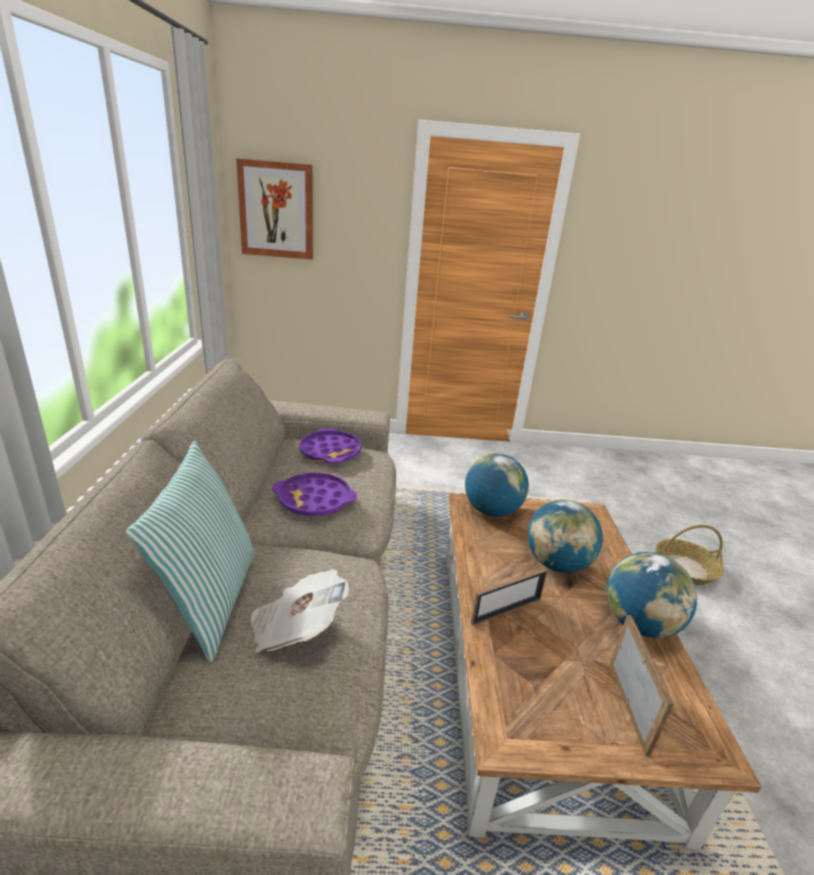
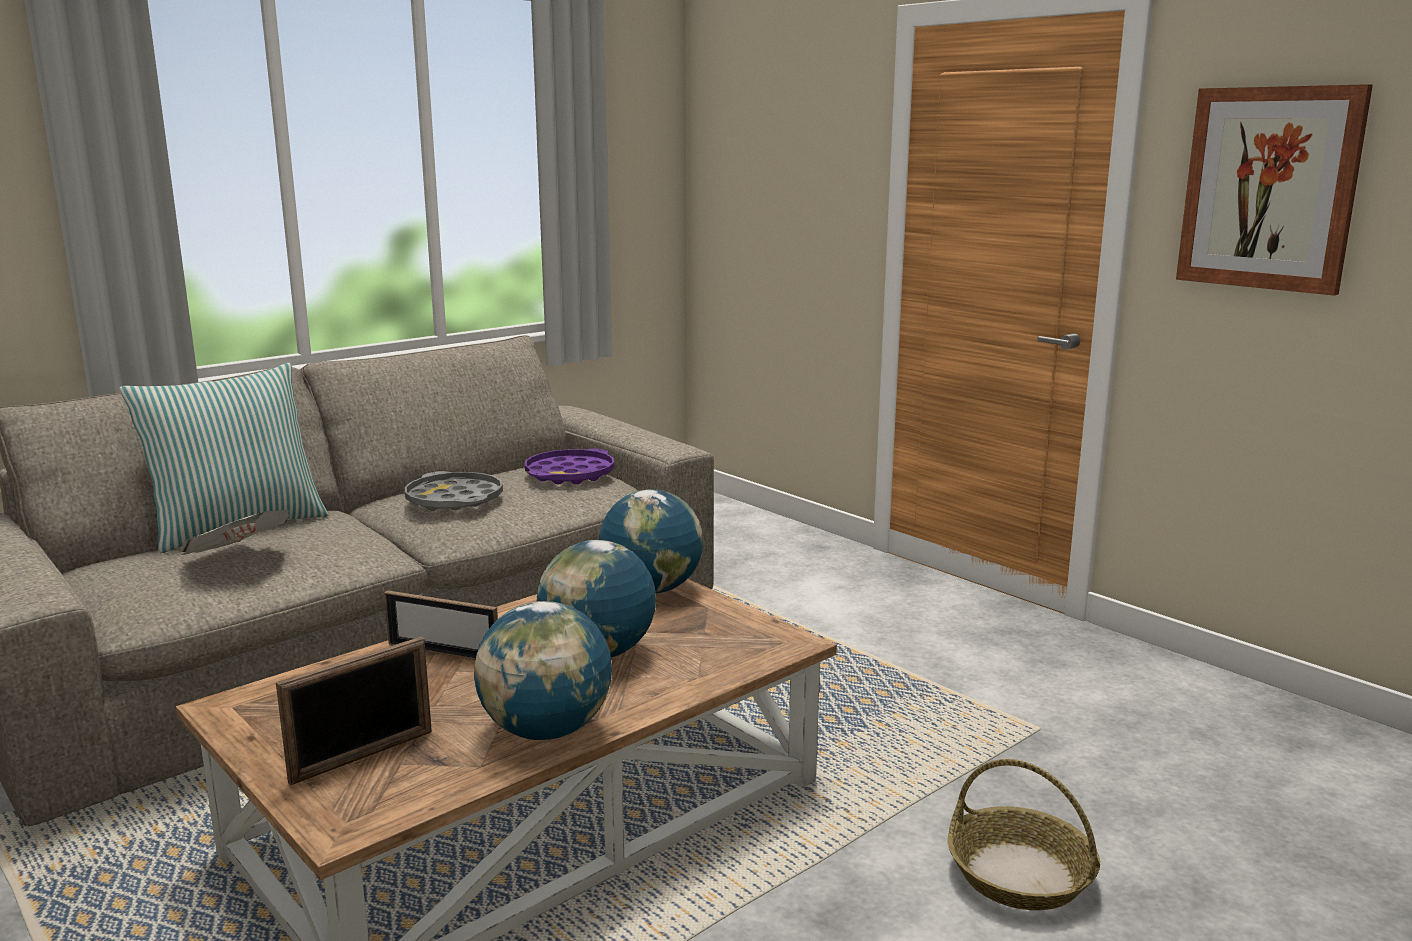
camera: 50 degrees right, 10 degrees down
picture [236,158,313,260] -> picture moved to [1176,84,1373,295]
purple tray [272,472,357,516] -> grey tray [405,471,503,511]

